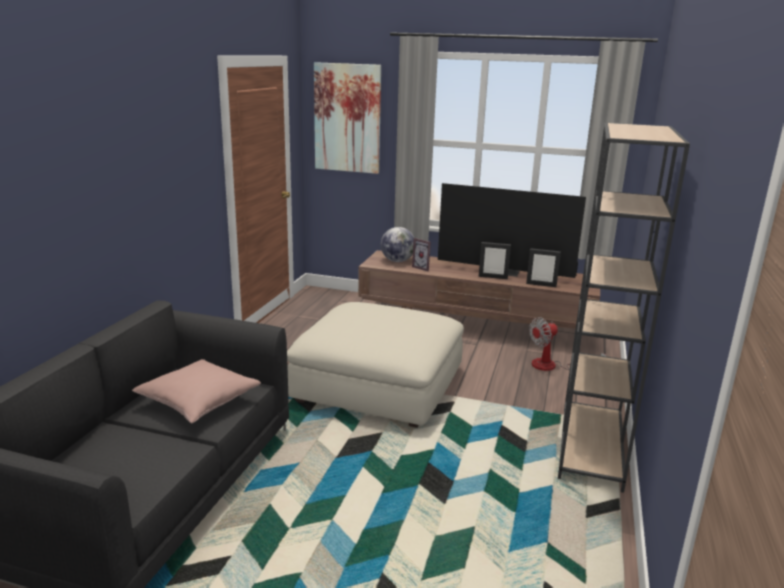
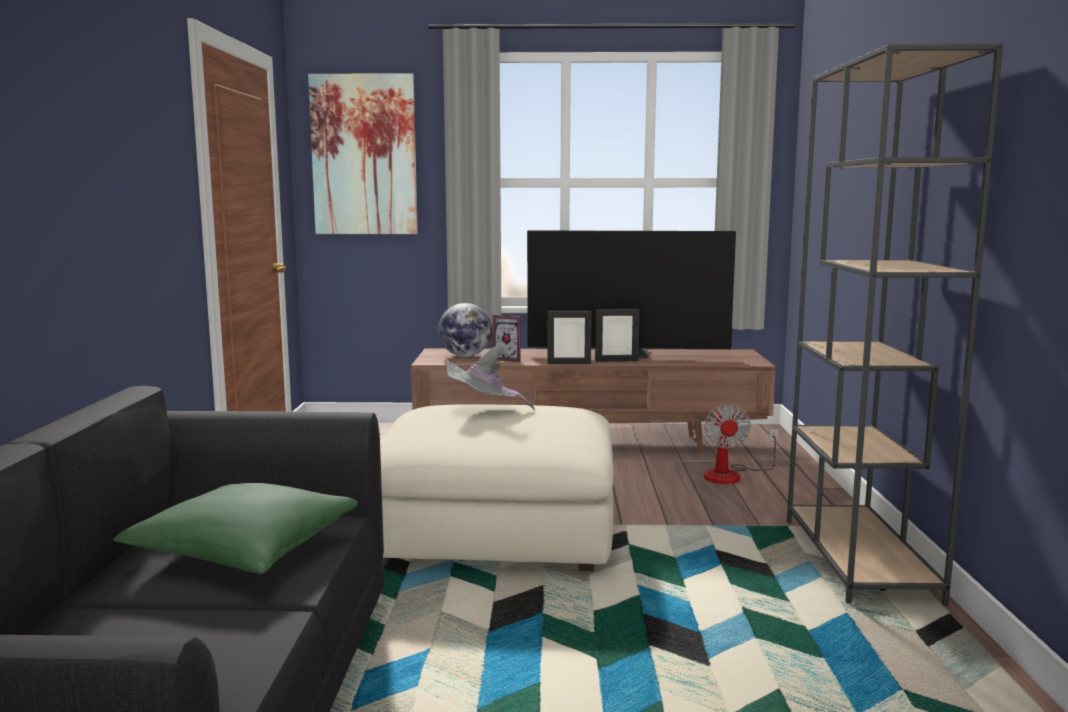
camera: 15 degrees left, 10 degrees down
pink pillow [132,359,261,423] -> green pillow [113,483,358,574]
picture frame [526,248,561,287] -> picture frame moved to [547,311,592,364]
fan [529,317,606,371] -> fan turned 45 degrees counterclockwise [704,404,779,484]
none -> grey hat [447,344,535,411]

